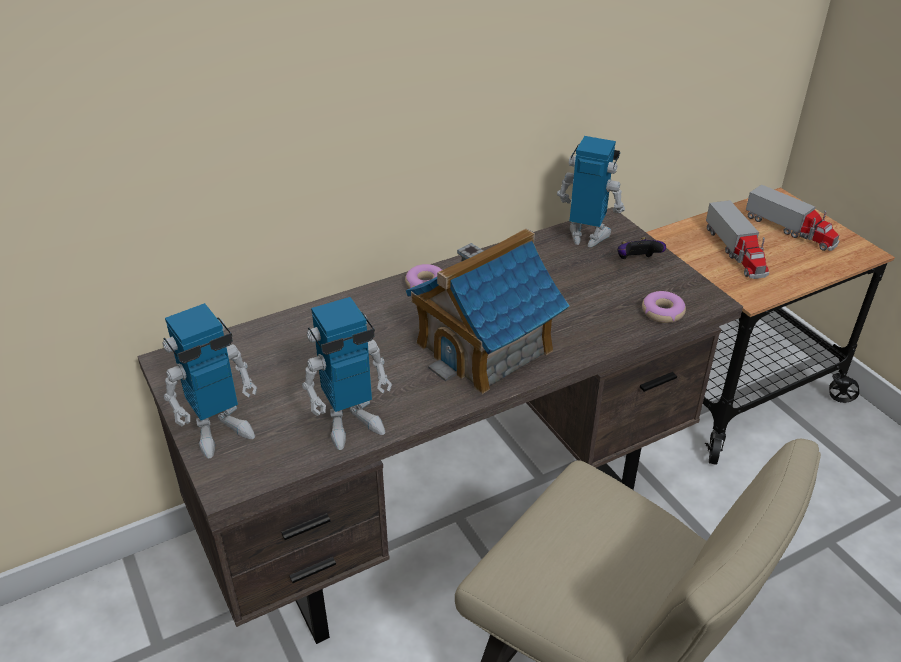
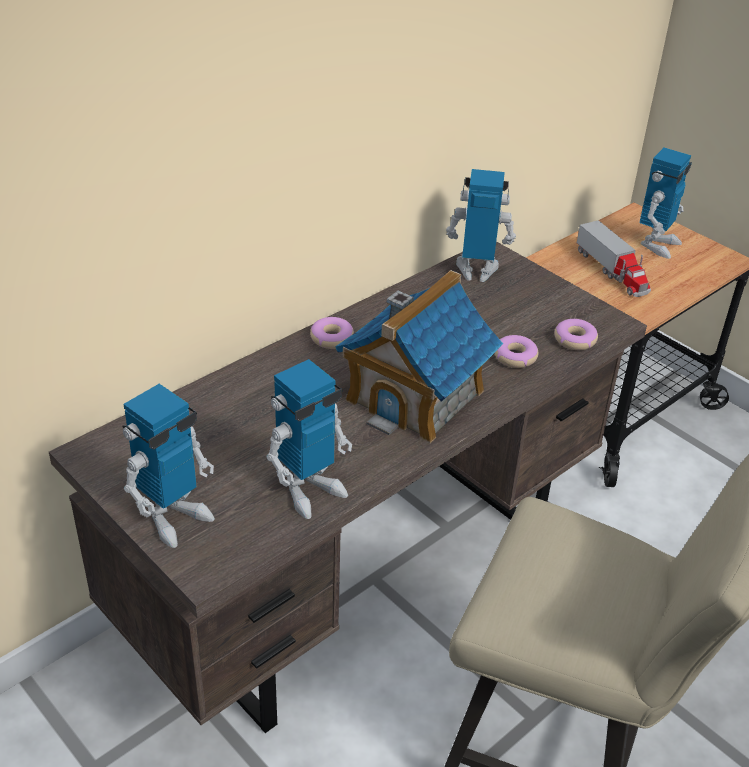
camera: 15 degrees left, 0 degrees up
game controller [617,237,666,259] -> none
toy truck [746,185,839,251] -> toy robot [640,148,692,259]
none -> donut [495,335,538,368]

